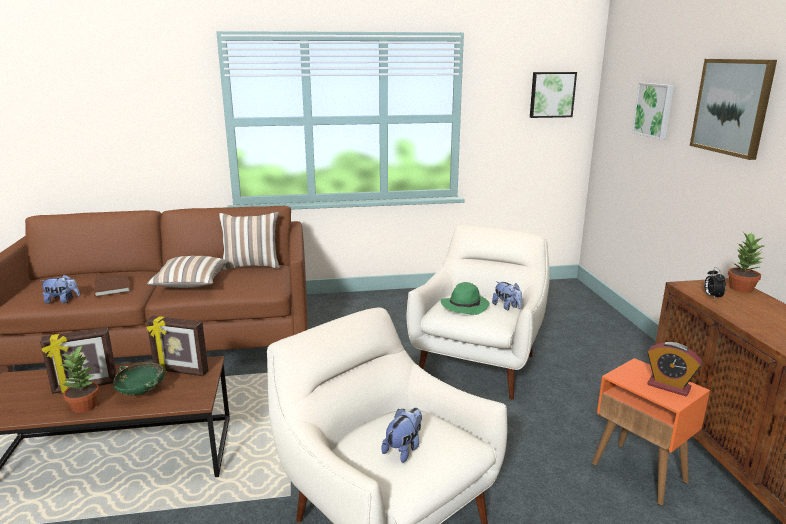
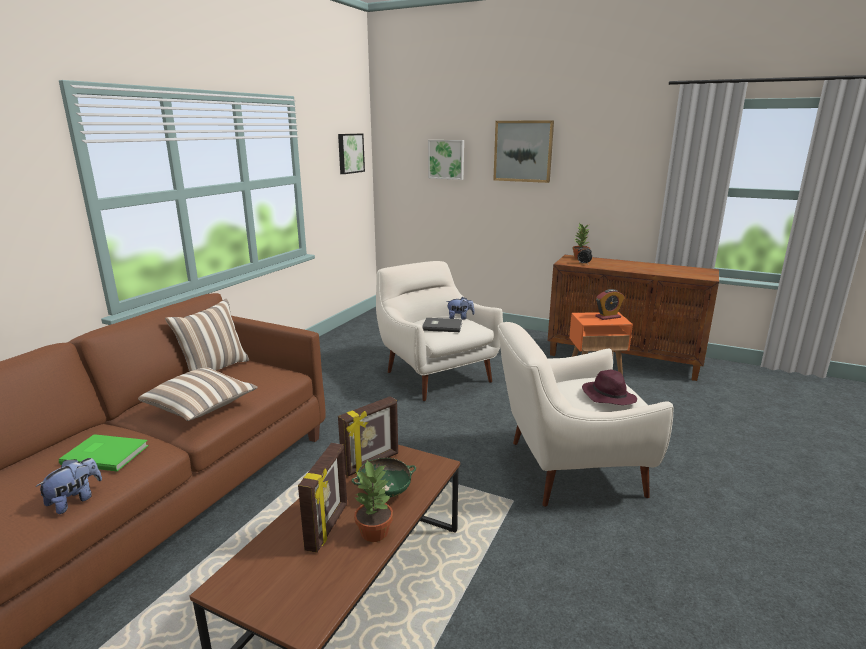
camera: 55 degrees left, 0 degrees up
brown book [95,273,130,297] -> green book [59,434,149,471]
plush toy [381,408,422,463] -> purple hat [582,370,637,405]
green hat [441,282,490,315] -> grey book [422,318,462,332]

